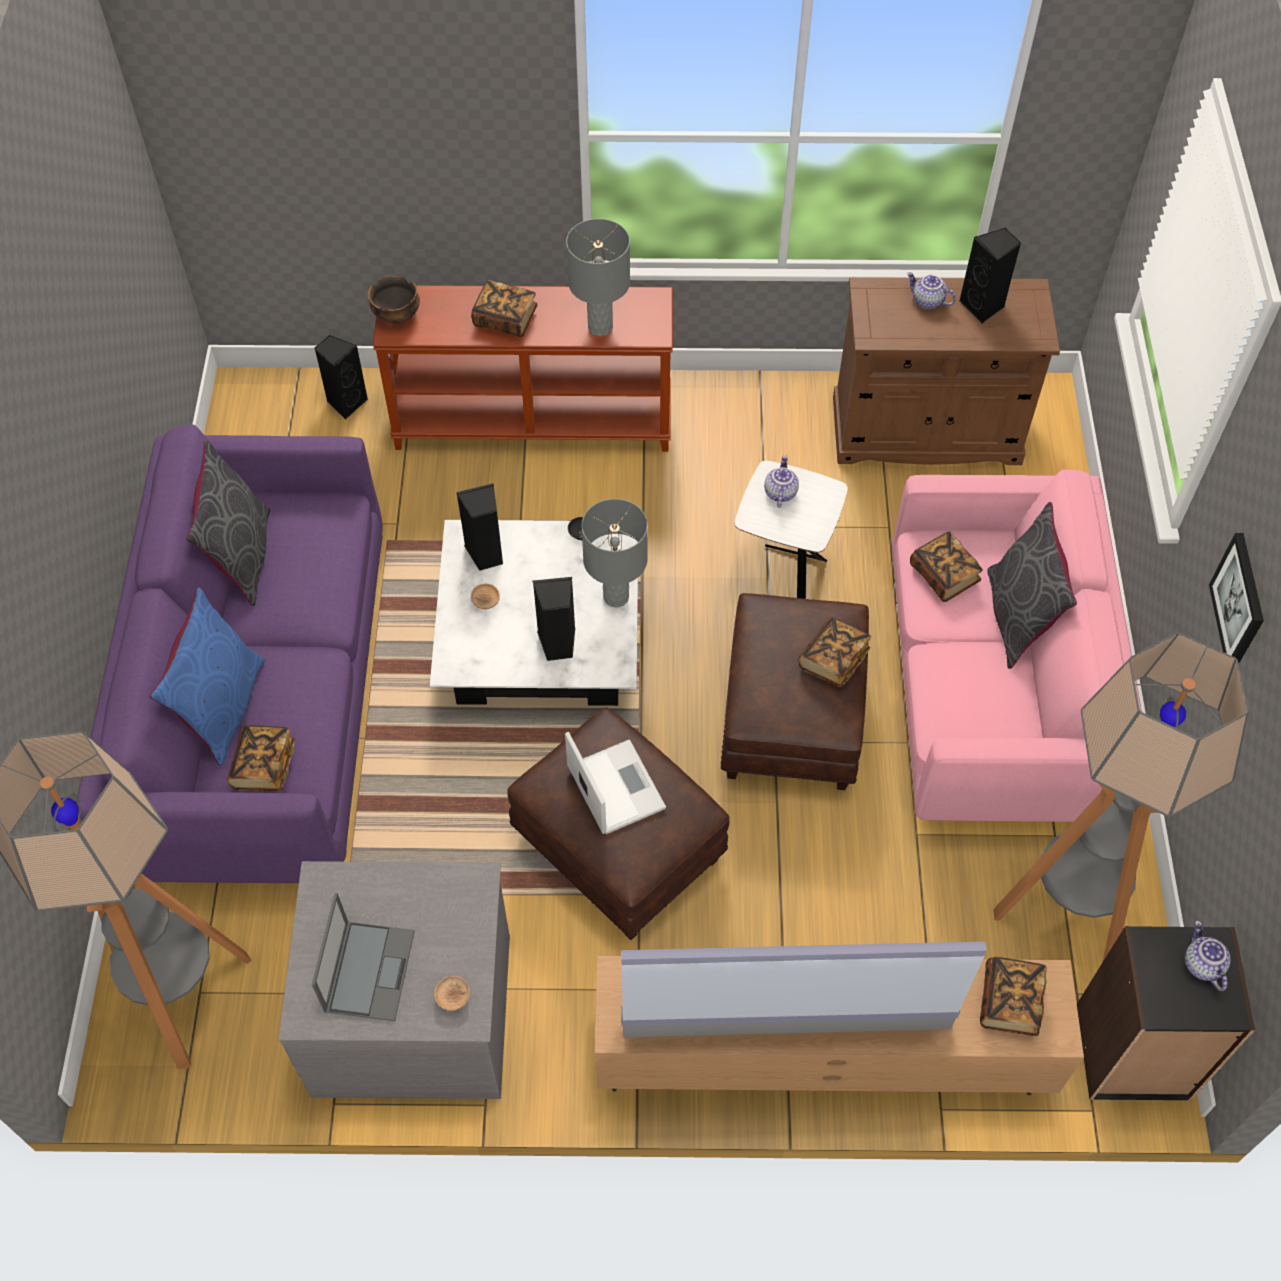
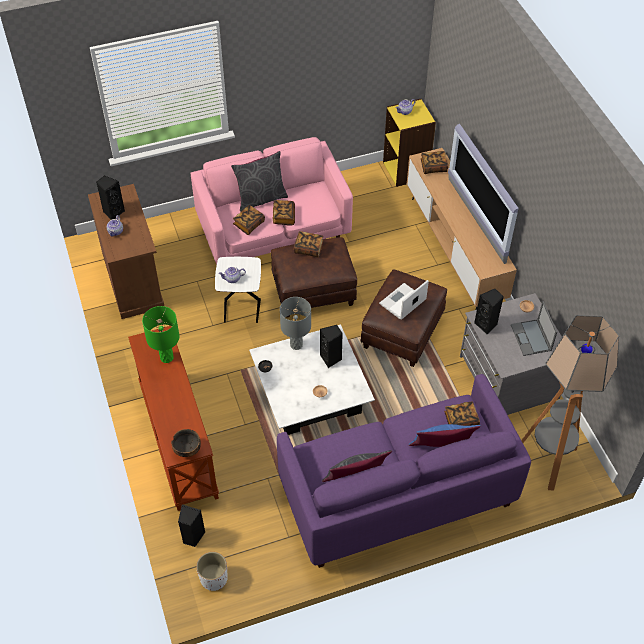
camera: 110 degrees left, 5 degrees down
laptop [312,893,415,1021] -> laptop turned 90 degrees counterclockwise [511,301,557,356]
black speaker [456,483,503,571] -> black speaker moved to [474,289,504,335]
book [471,280,538,337] -> book moved to [272,200,295,226]
grey table lamp [566,219,630,336] -> green table lamp [142,306,179,363]
floor lamp [993,633,1249,963] -> none
black bookcase [1077,926,1255,1101] -> yellow bookcase [383,99,436,187]
picture [1209,533,1264,663] -> none
none -> white planter [196,552,228,591]

